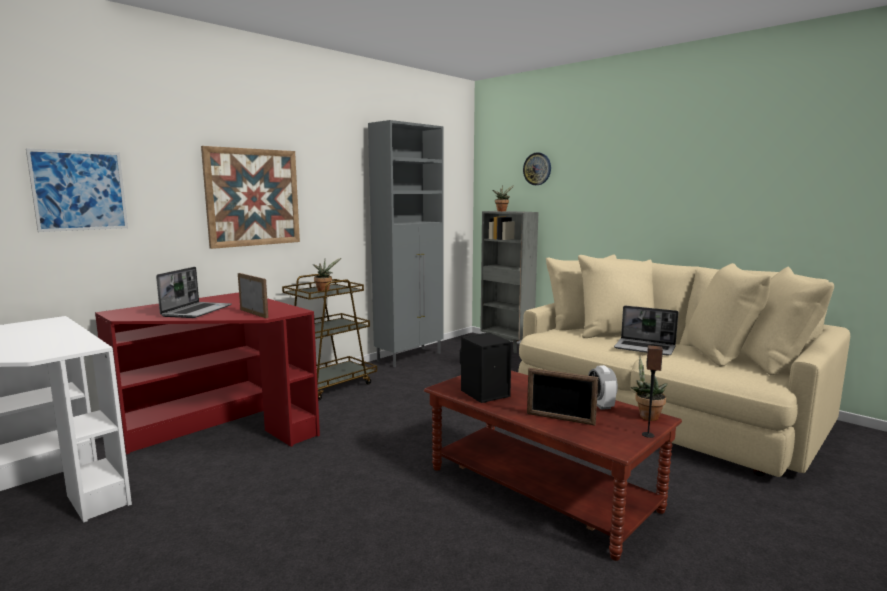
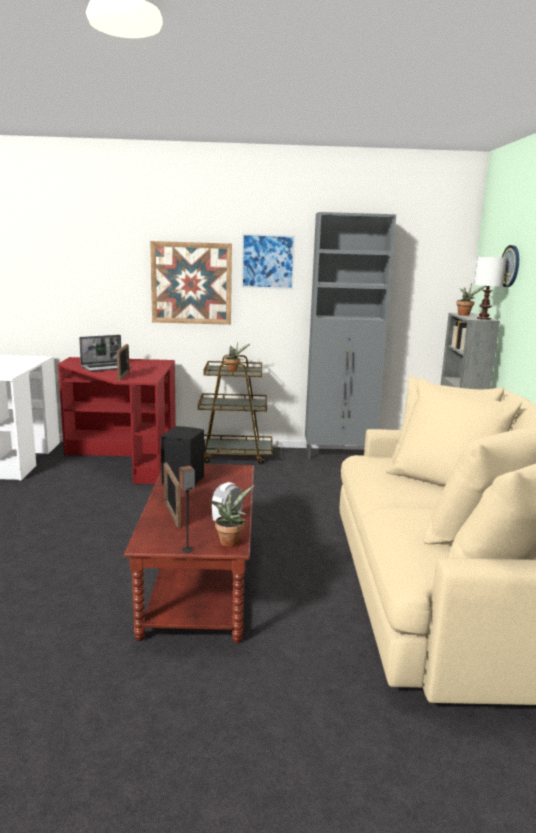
camera: 45 degrees right, 5 degrees up
picture [26,148,128,232] -> picture moved to [241,233,296,290]
laptop [614,306,678,356] -> none
none -> white table lamp [474,257,507,320]

